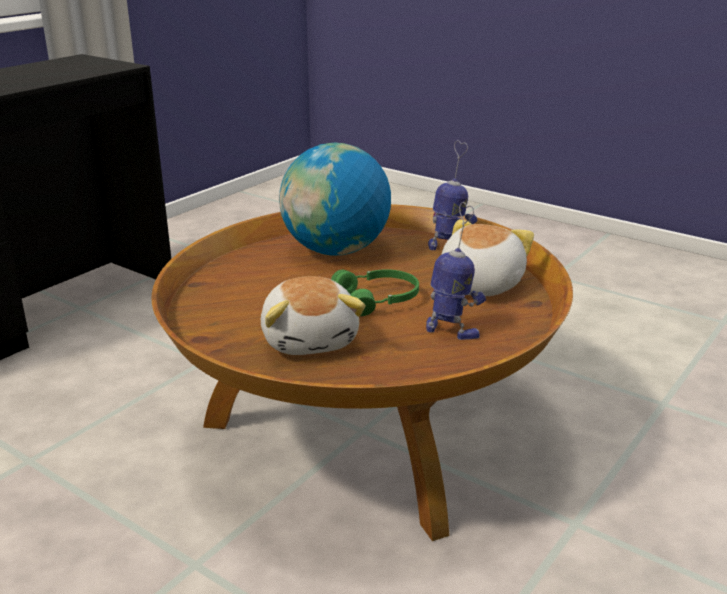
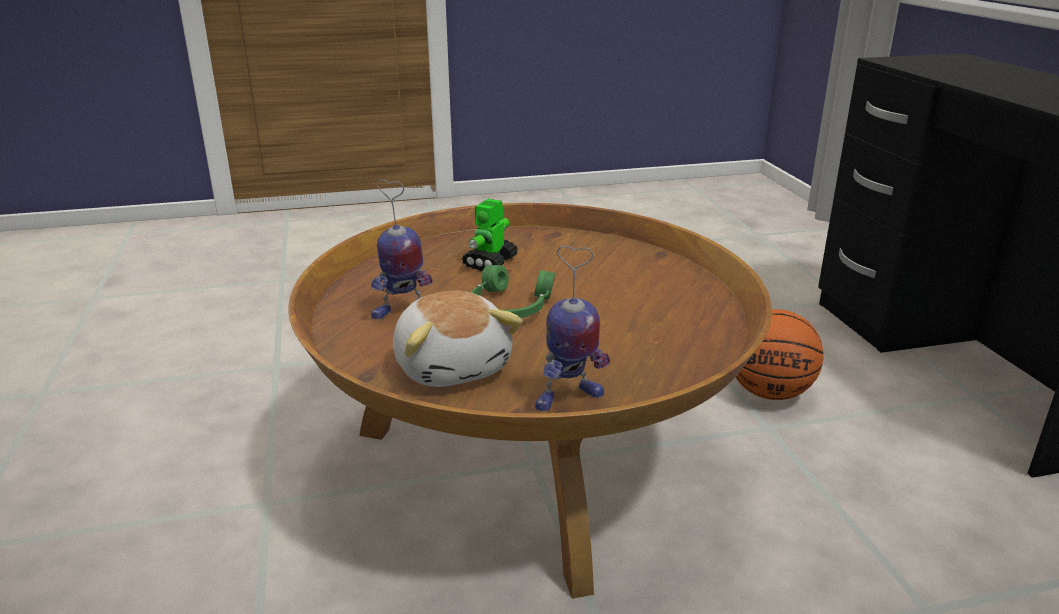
camera: 130 degrees right, 0 degrees up
plush toy [261,276,365,355] -> toy robot [462,199,518,271]
globe [279,143,391,255] -> none
none -> basketball [736,309,824,400]

